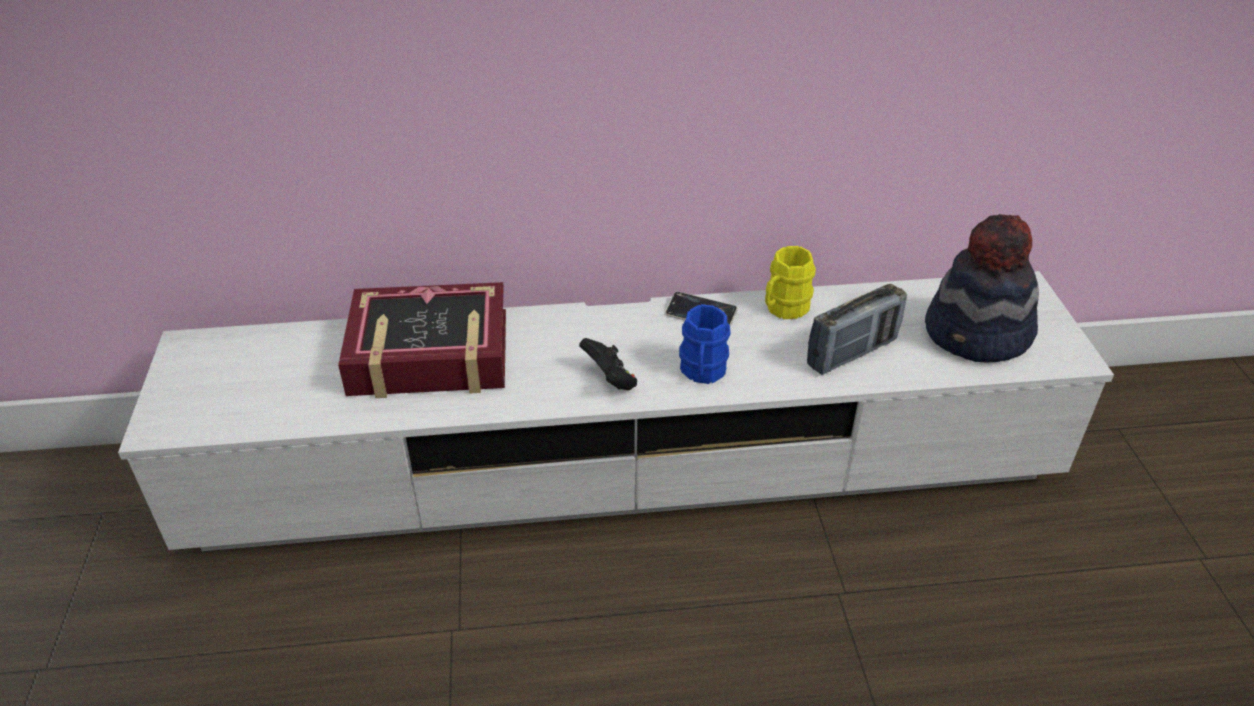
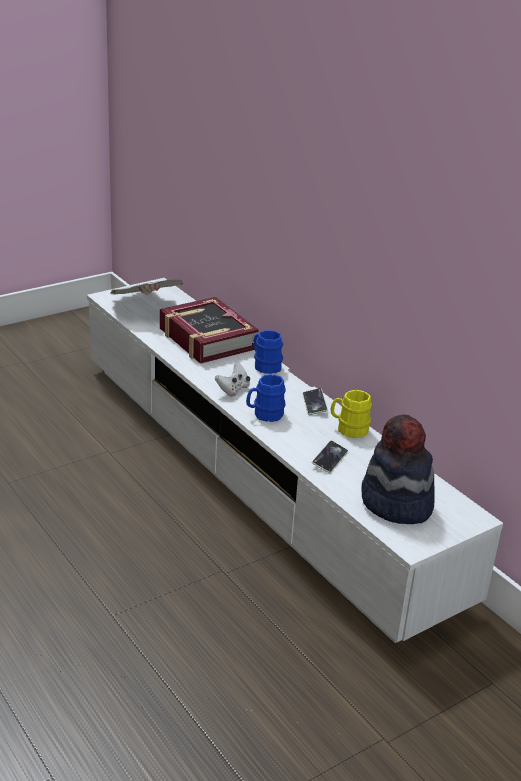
camera: 60 degrees right, 10 degrees down
black game controller [579,338,637,390] -> white game controller [215,362,250,397]
radio [807,284,907,375] -> phone [312,441,348,473]
none -> newspaper [110,280,183,295]
none -> blue mug [253,330,283,374]

